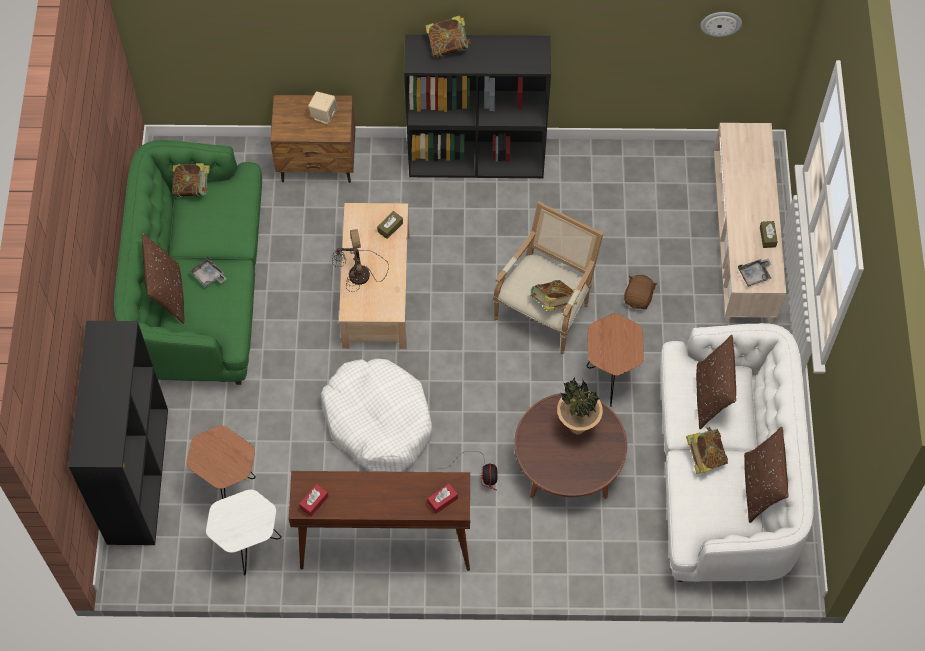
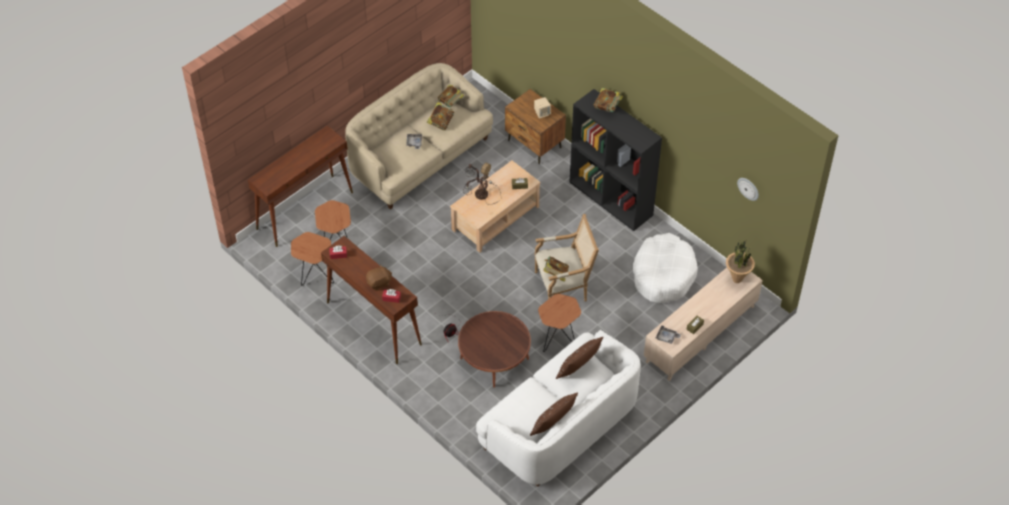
camera: 45 degrees right, 10 degrees down
black bookcase [68,321,168,545] -> brown console table [248,126,353,247]
green sofa [114,140,262,385] -> beige sofa [345,63,493,210]
brown pillow [142,233,184,324] -> none
white side table [206,490,282,576] -> brown side table [291,232,334,285]
white dog bed [321,358,432,472] -> white dog bed moved to [633,233,698,303]
potted plant [557,377,603,434] -> potted plant moved to [726,241,755,283]
brown plush toy [624,275,657,309] -> brown plush toy moved to [366,265,392,291]
book [686,427,728,474] -> book moved to [427,102,454,130]

